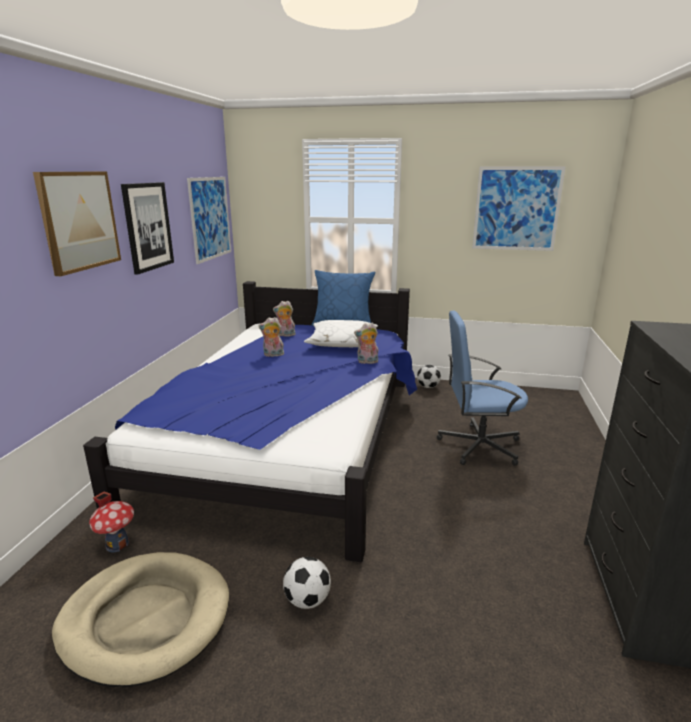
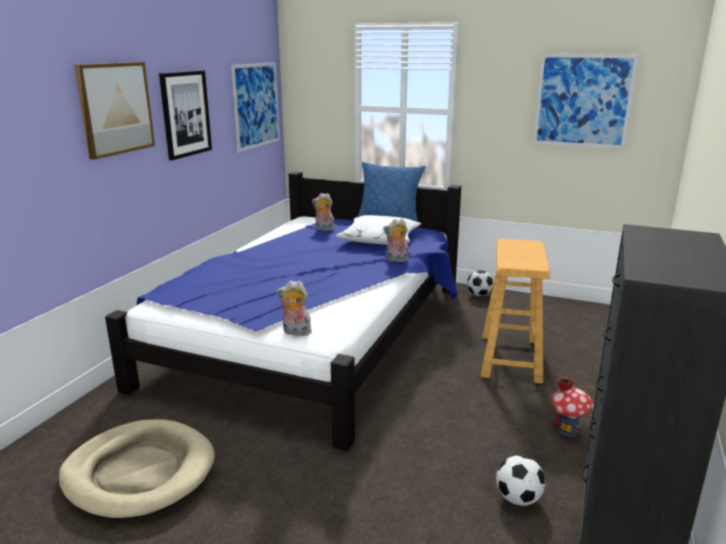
camera: 10 degrees right, 0 degrees up
toy house [89,491,134,552] -> toy house moved to [551,377,594,437]
plush toy [259,317,284,357] -> plush toy moved to [277,280,312,336]
football [283,557,331,609] -> football moved to [496,455,545,506]
blue office chair [437,311,528,466] -> beige stool [481,239,550,384]

